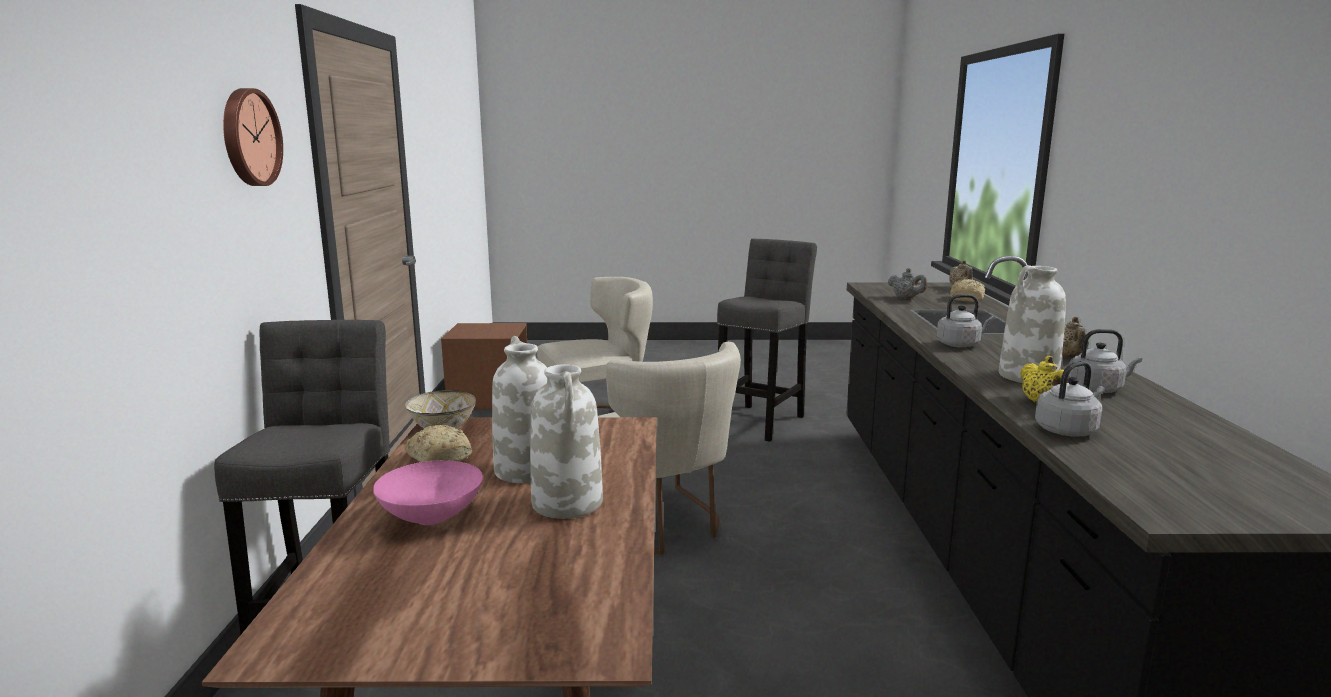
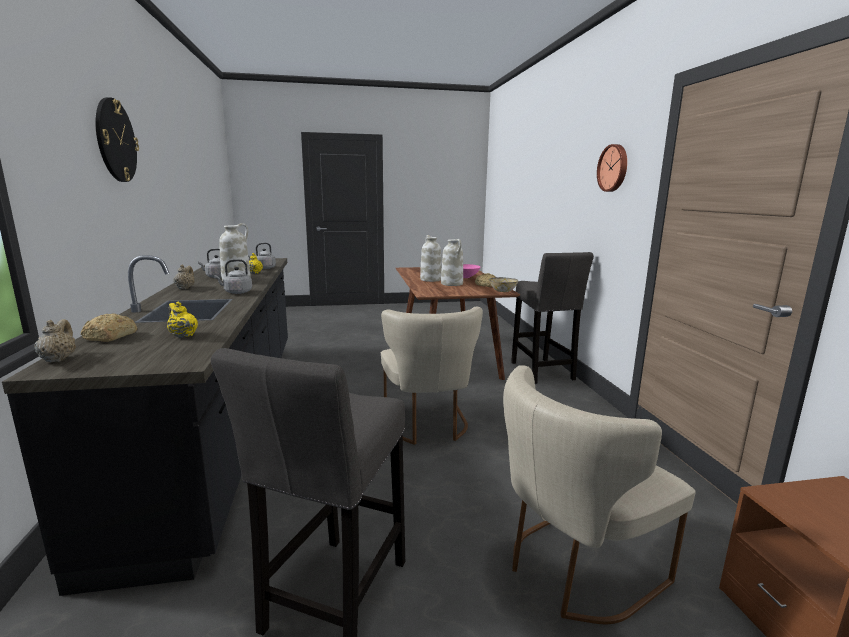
camera: 170 degrees right, 0 degrees up
beige chair [598,342,741,555] -> beige chair turned 150 degrees counterclockwise [381,307,483,445]
grey teapot [888,268,927,299] -> yellow teapot [167,302,198,338]
none -> wall clock [95,97,139,182]

